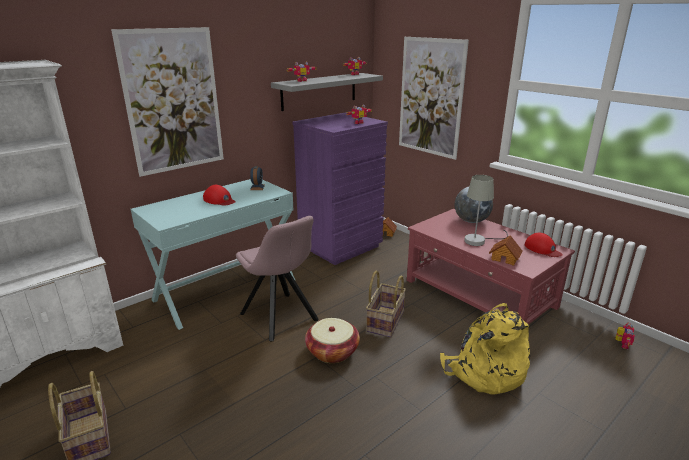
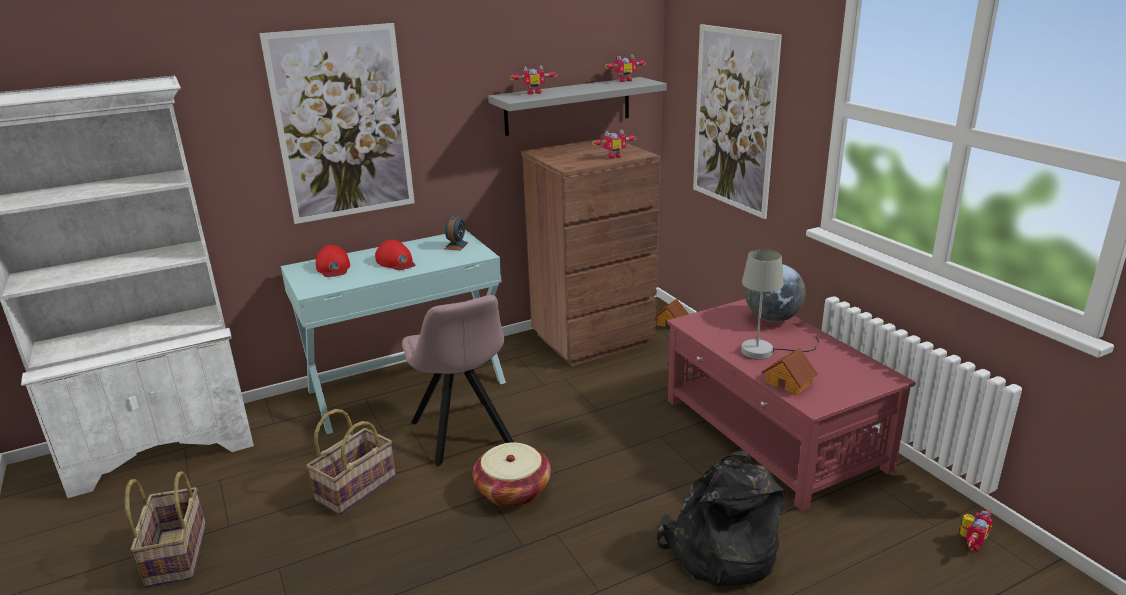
camera: 15 degrees right, 0 degrees up
purple dresser [292,112,388,265] -> brown dresser [521,138,661,366]
basket [366,271,406,338] -> basket moved to [306,409,396,515]
yellow backpack [440,303,530,395] -> black backpack [657,451,785,586]
red cap [525,232,563,257] -> red cap moved to [316,245,350,277]

